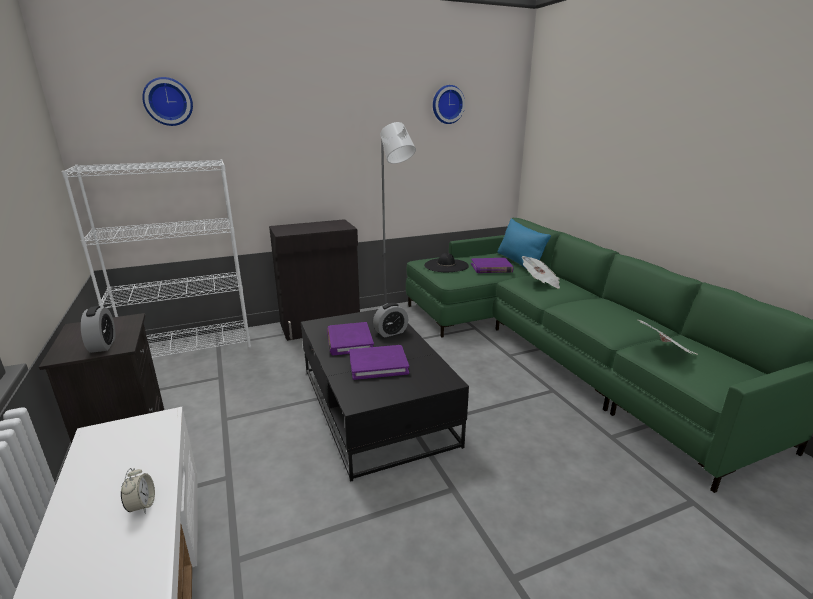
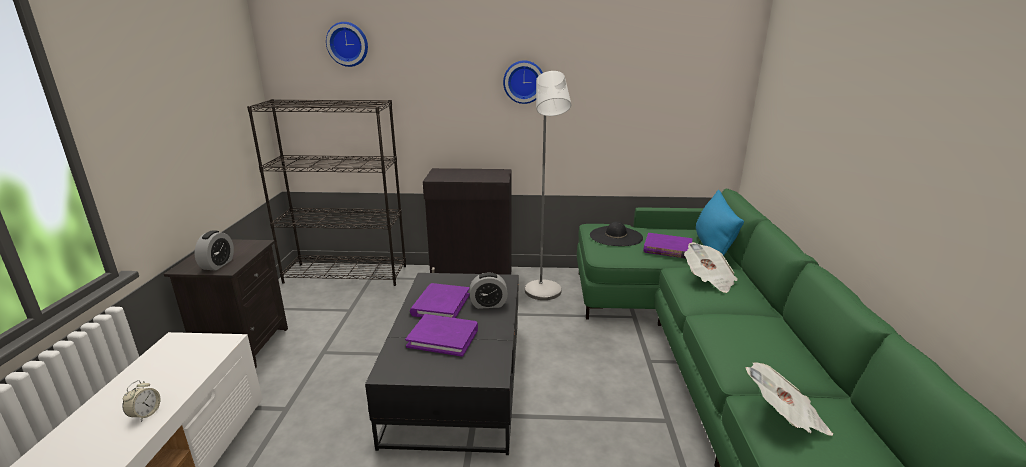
camera: 25 degrees right, 0 degrees up
white bookcase [62,159,251,358] -> black bookcase [247,99,406,286]
wall clock [433,85,465,124] -> wall clock moved to [503,60,543,104]

